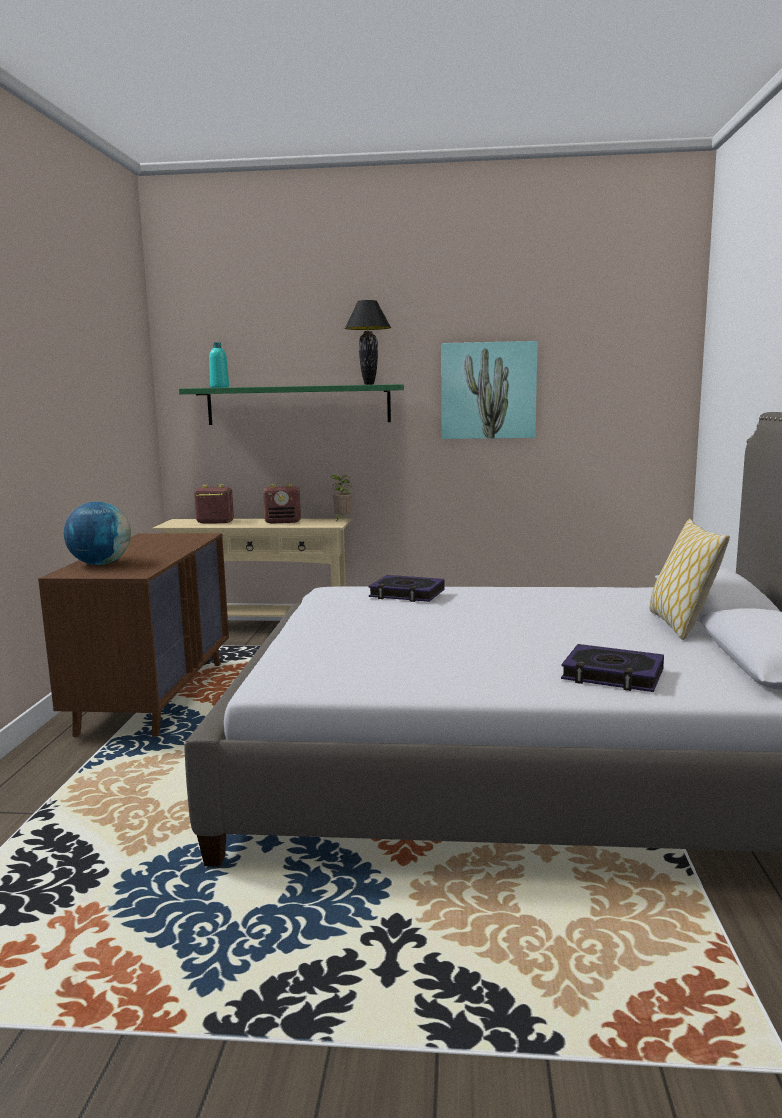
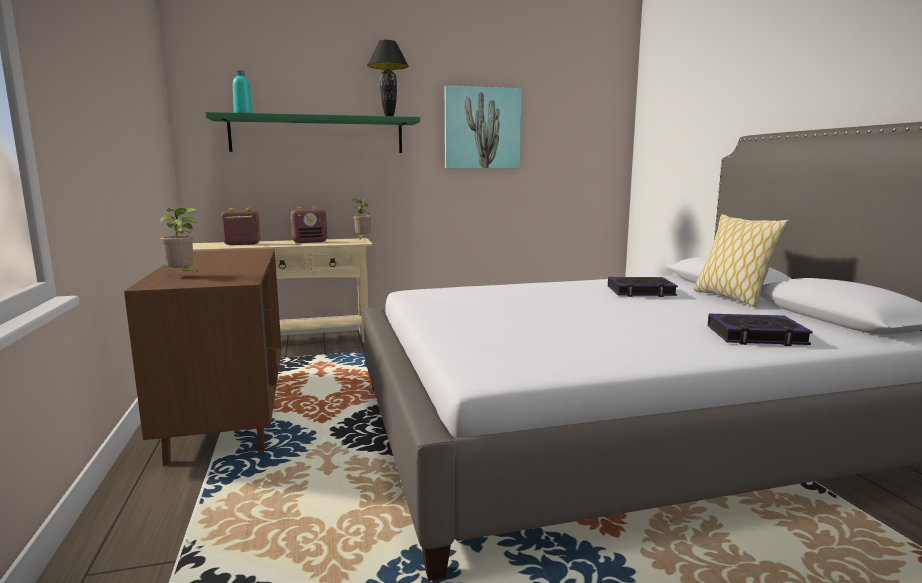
camera: 20 degrees left, 0 degrees up
globe [64,501,131,565] -> potted plant [160,208,199,272]
book [368,575,445,602] -> book moved to [608,277,678,297]

